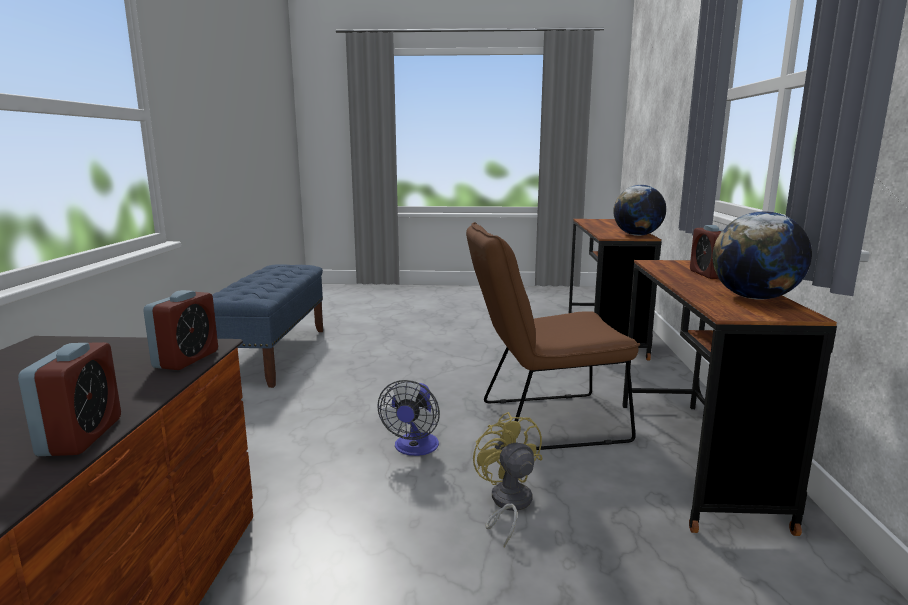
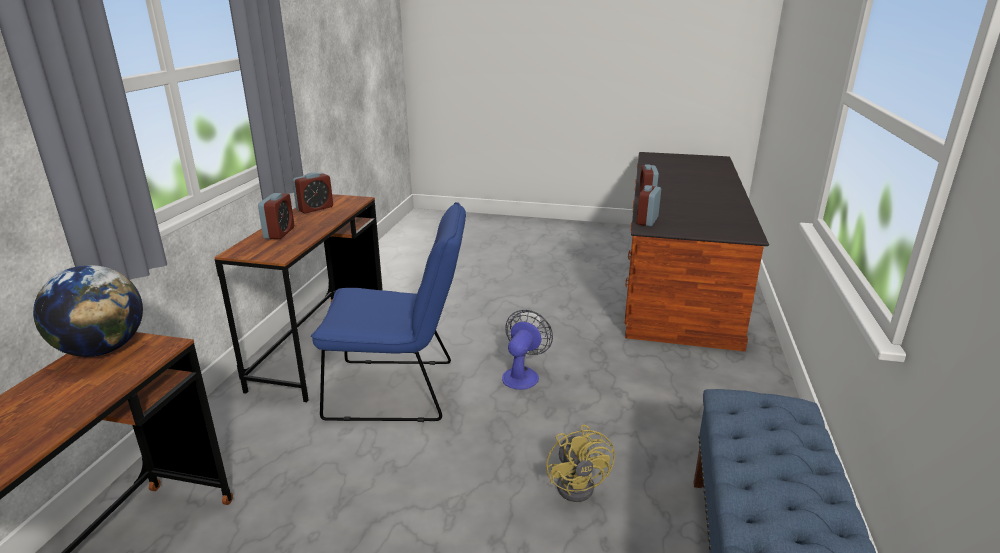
camera: 170 degrees left, 10 degrees up
brown chair [466,222,640,450] -> blue chair [311,202,466,422]
yellow fan [473,412,542,548] -> yellow fan moved to [546,424,615,502]
globe [713,211,812,300] -> alarm clock [292,172,333,214]

